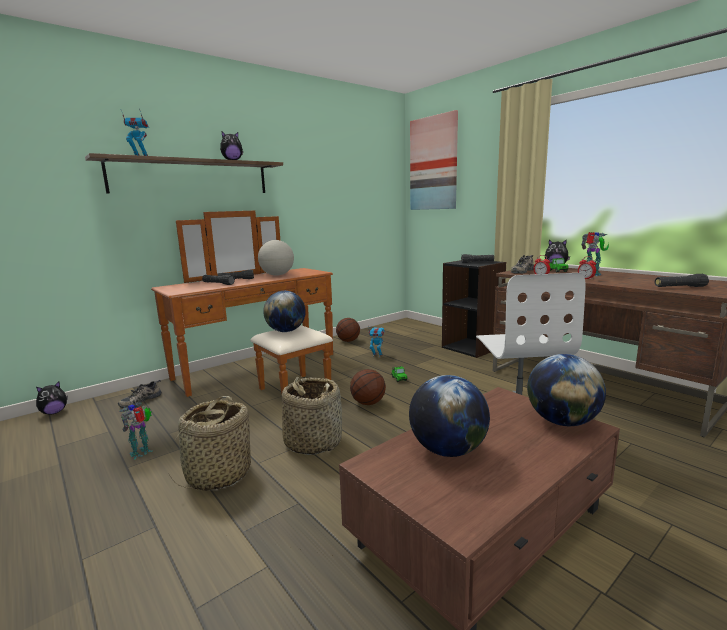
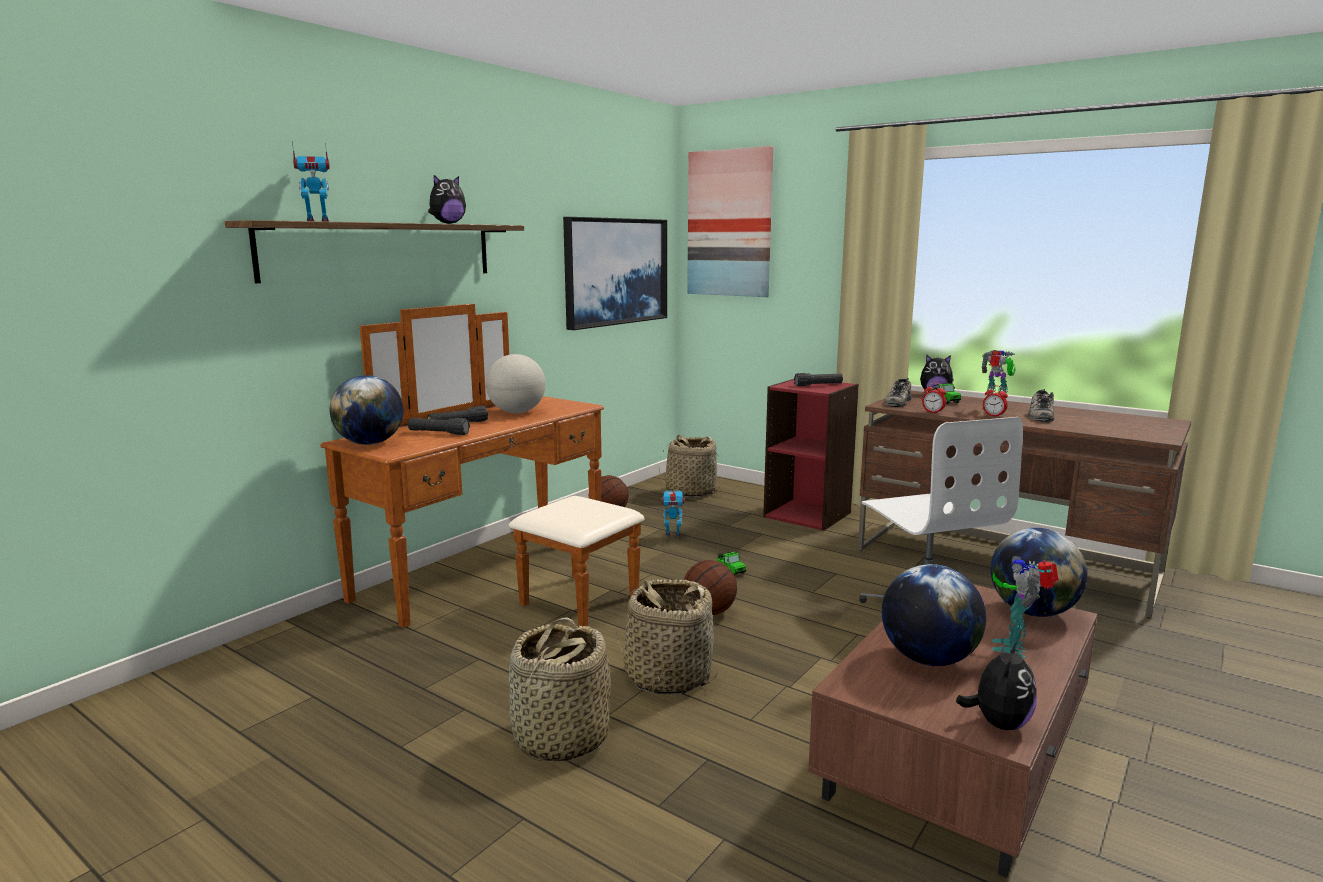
camera: 15 degrees left, 0 degrees up
plush toy [36,382,68,415] -> plush toy moved to [956,640,1037,730]
shoe [118,380,162,408] -> shoe moved to [1028,389,1054,422]
toy robot [118,402,152,460] -> toy robot moved to [991,556,1059,658]
globe [263,291,306,332] -> globe moved to [330,375,403,445]
black bookcase [442,260,506,358] -> red bookcase [763,379,859,531]
black flashlight [655,274,709,287] -> none
none -> picture [563,217,667,330]
none -> basket [659,435,721,497]

